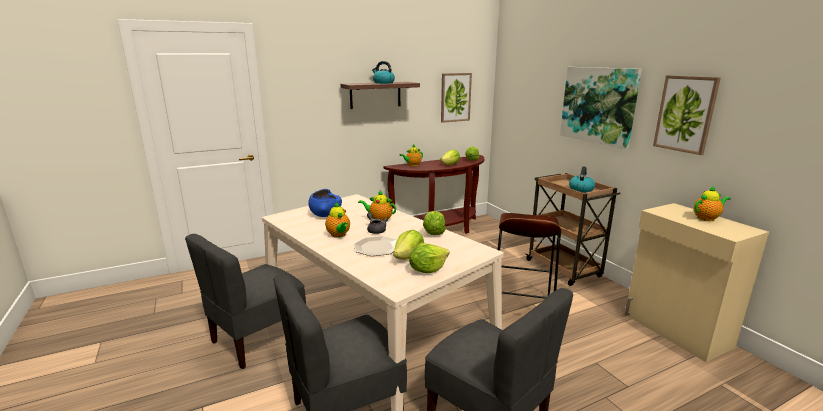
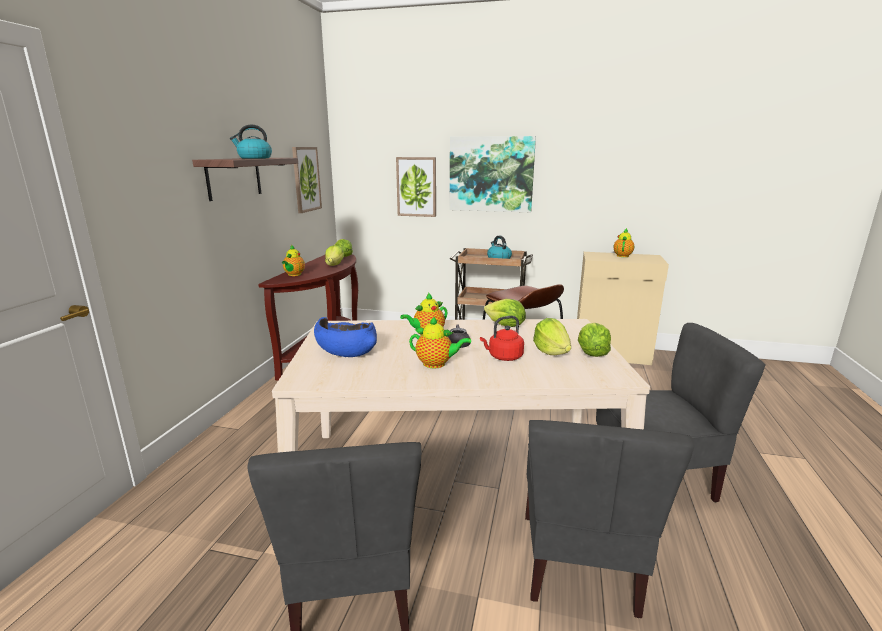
camera: 50 degrees left, 0 degrees up
plate [353,236,397,256] -> red kettle [480,316,524,361]
picture [653,75,721,155] -> picture moved to [396,157,436,217]

